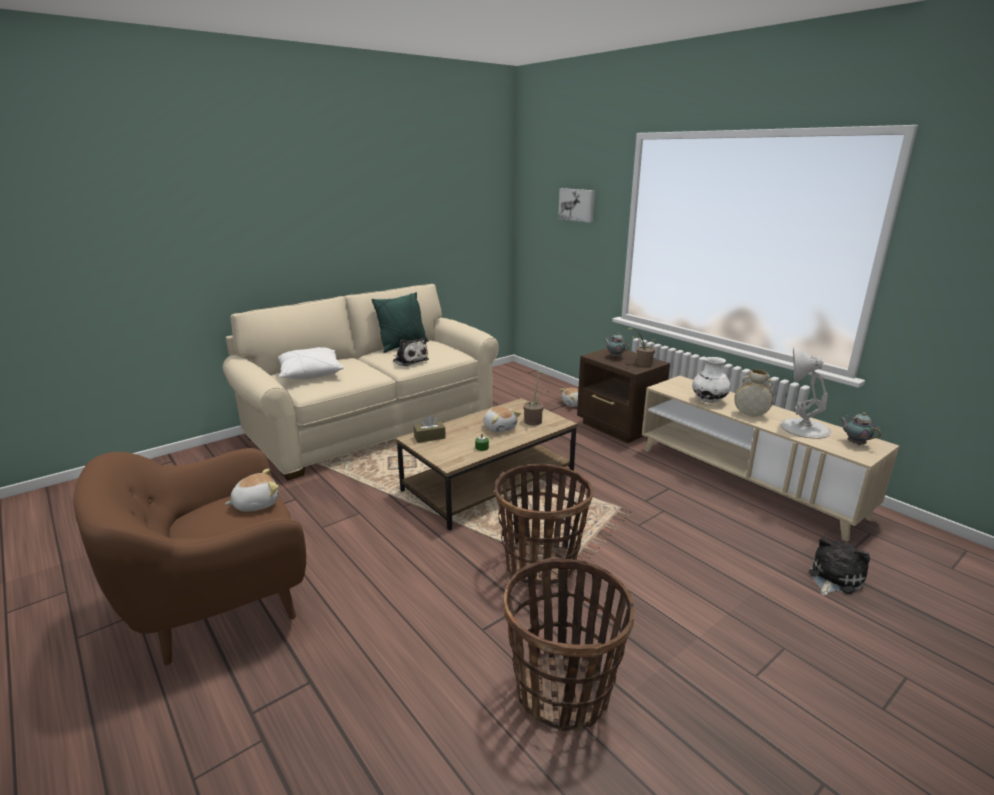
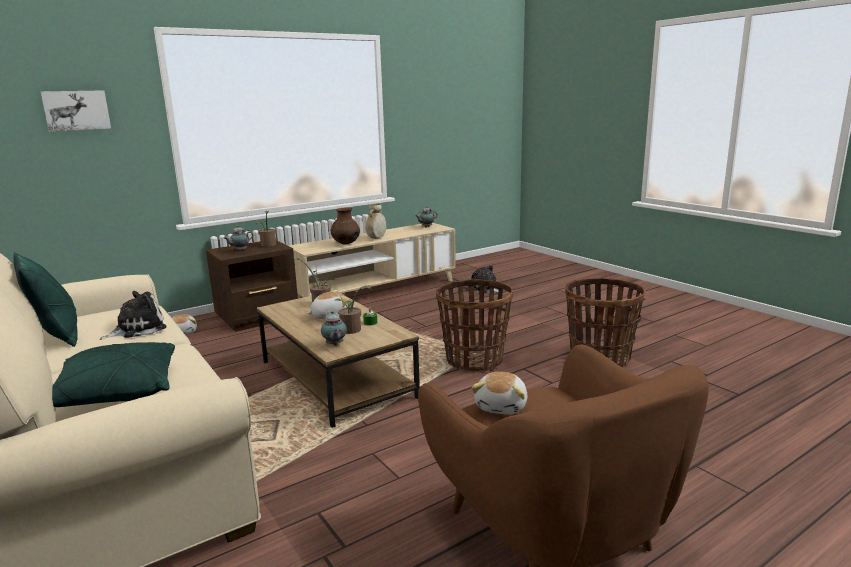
camera: 85 degrees left, 5 degrees down
plush toy [225,469,279,512] -> plush toy turned 135 degrees counterclockwise [471,372,527,415]
white pillow [278,347,344,380] -> green pillow [52,342,175,407]
brown tissue box [414,416,446,443] -> teapot [321,310,347,346]
white vase [692,357,731,403] -> brown vase [331,207,360,244]
white table lamp [780,347,831,439] -> none
none -> potted plant [335,285,372,334]

